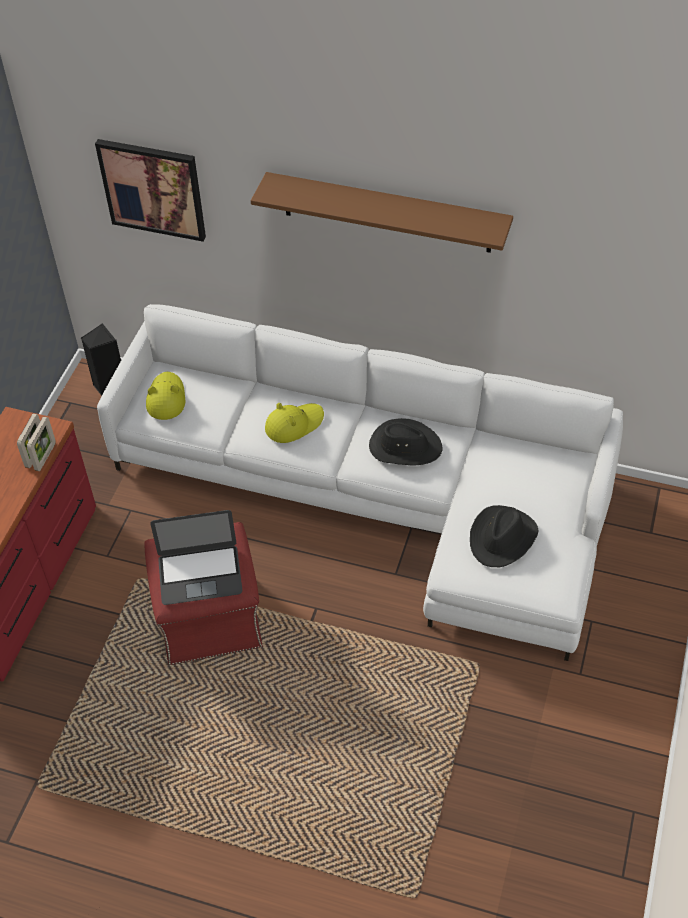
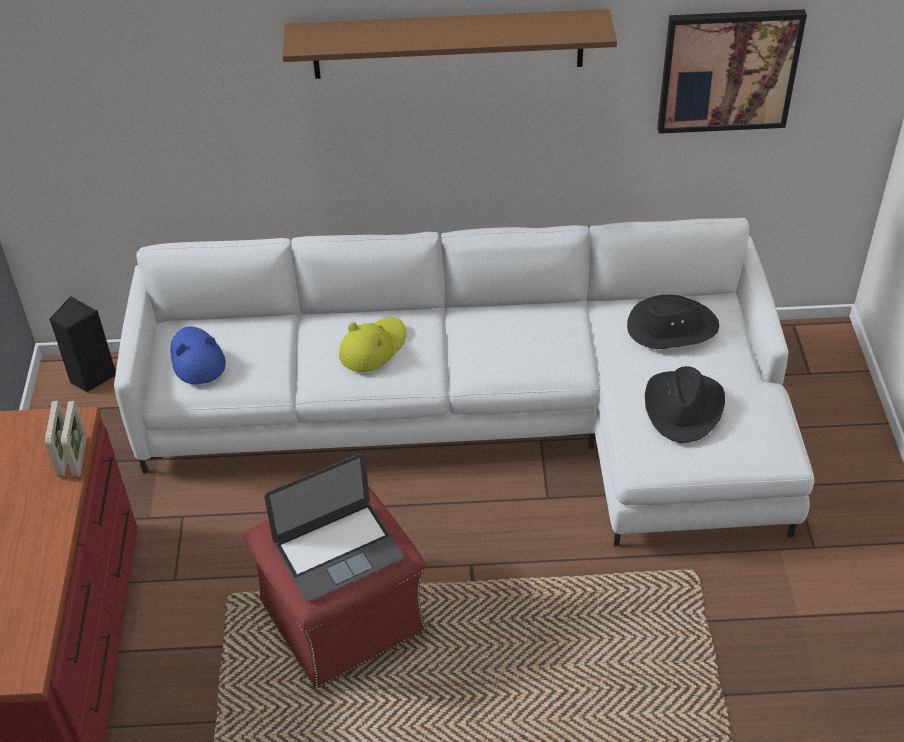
camera: 20 degrees left, 5 degrees down
picture [95,139,206,242] -> picture moved to [657,9,807,134]
yellow hat [146,372,185,420] -> blue hat [170,326,226,384]
black hat [369,418,443,466] -> black hat moved to [627,295,719,349]

